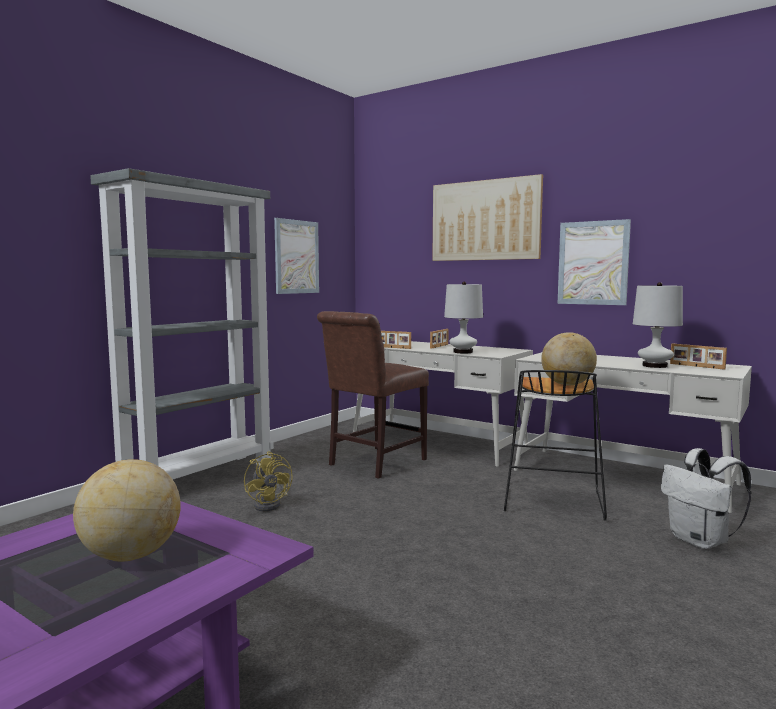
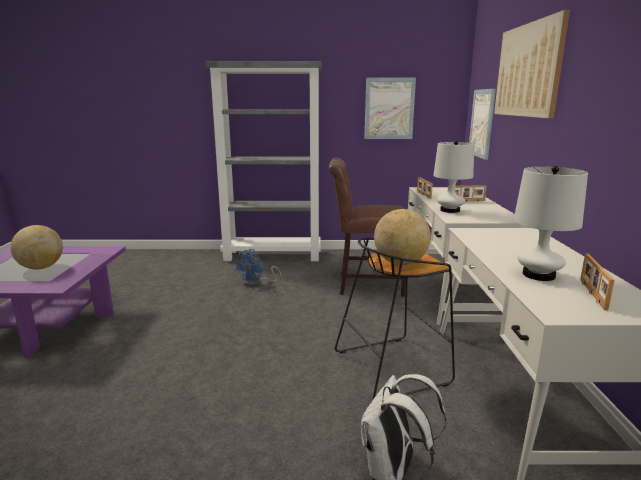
camera: 55 degrees right, 10 degrees up
yellow fan [244,451,293,511] -> blue fan [235,249,281,287]
picture [558,219,631,305] -> picture moved to [469,89,496,160]

